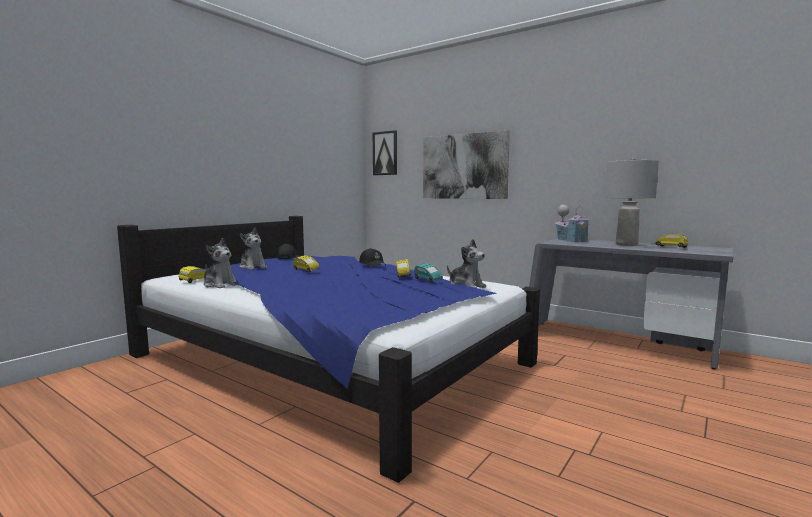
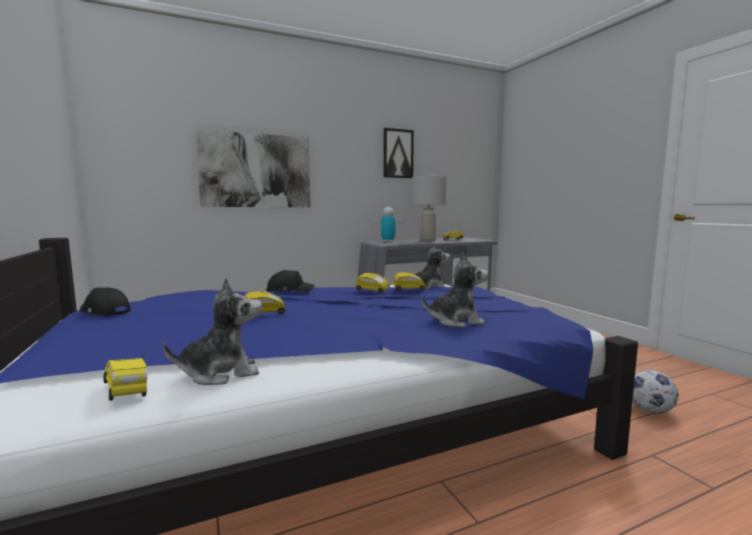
camera: 60 degrees left, 0 degrees up
plush toy [240,228,267,270] -> plush toy moved to [421,252,489,328]
picture [373,130,397,175] -> picture moved to [383,128,414,178]
turquoise toy car [414,263,443,283] -> yellow toy car [393,272,426,291]
toy house [555,203,590,243] -> toy robot [373,207,403,242]
none -> football [632,370,679,414]

